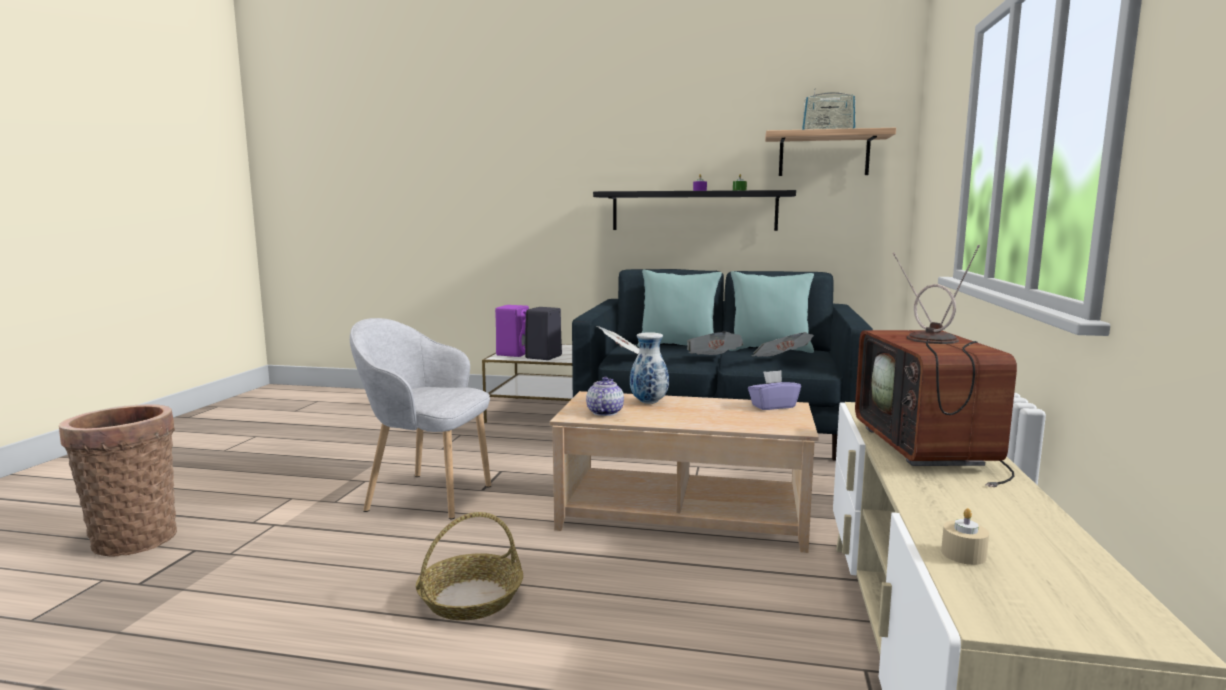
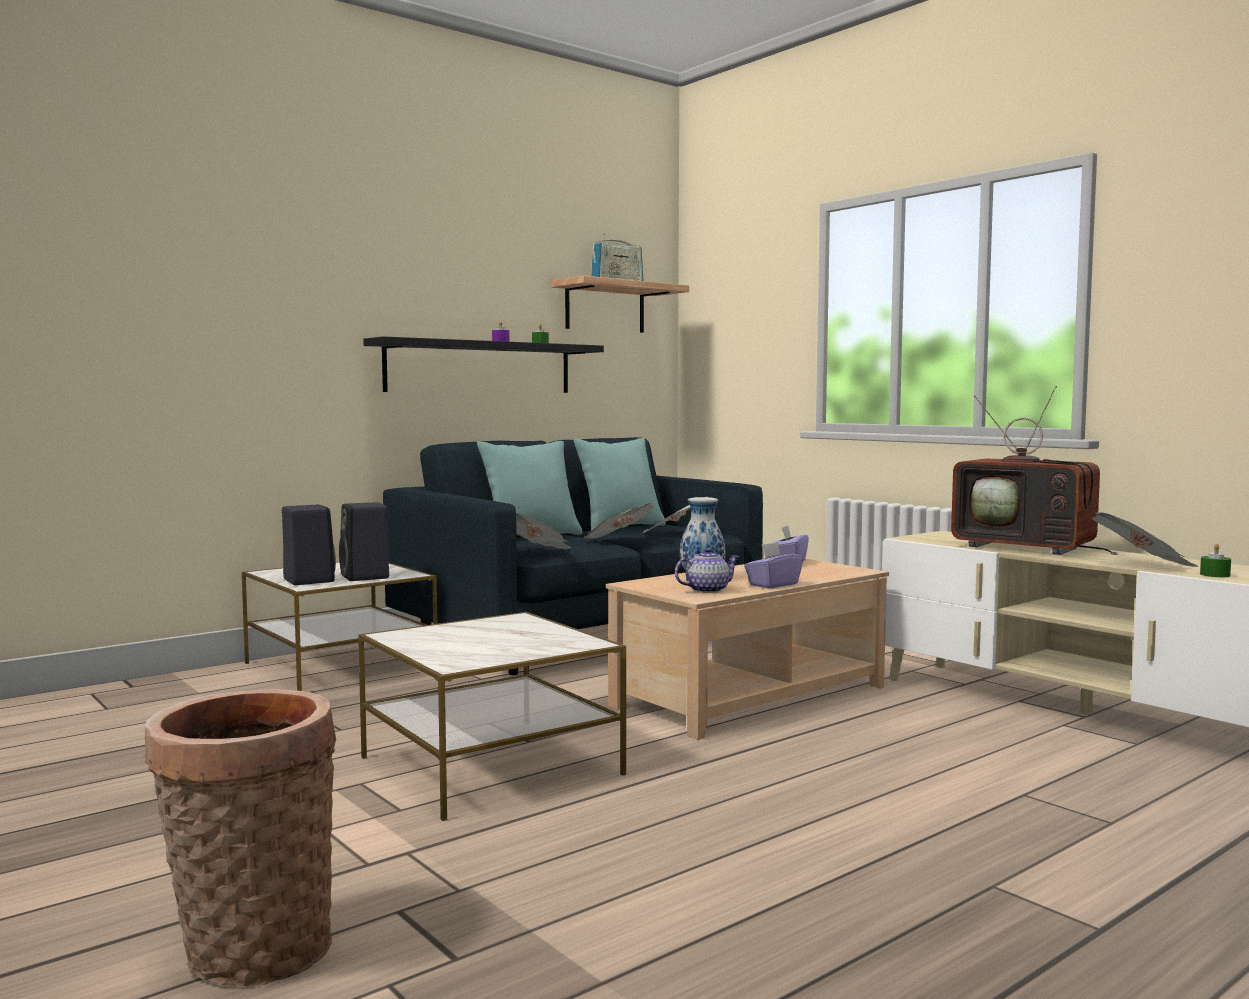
camera: 50 degrees left, 5 degrees down
grey armchair [350,318,491,519] -> side table [358,612,626,821]
basket [416,512,523,620] -> none
purple speaker [495,305,529,357] -> black speaker [282,505,336,585]
teapot [586,377,624,416] -> teapot turned 105 degrees clockwise [675,548,739,593]
beige candle [941,508,989,565] -> green candle [1200,544,1231,577]
none -> purple tissue box [744,542,803,589]
none -> newspaper [1092,512,1198,567]

